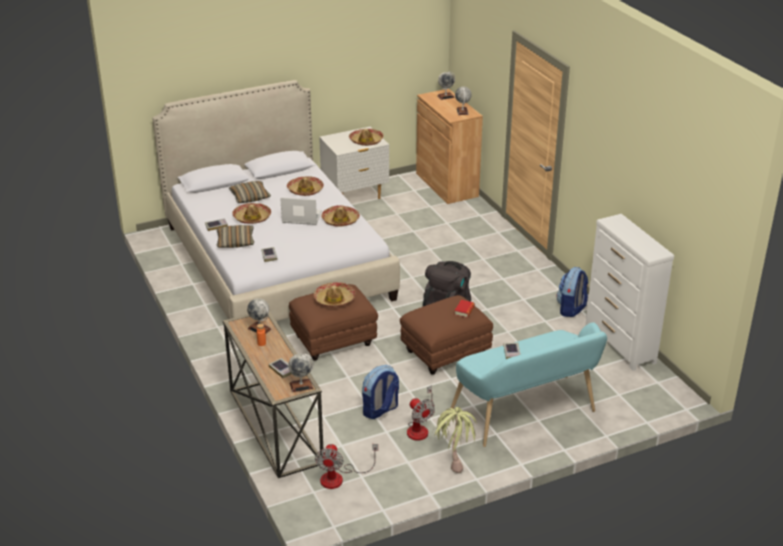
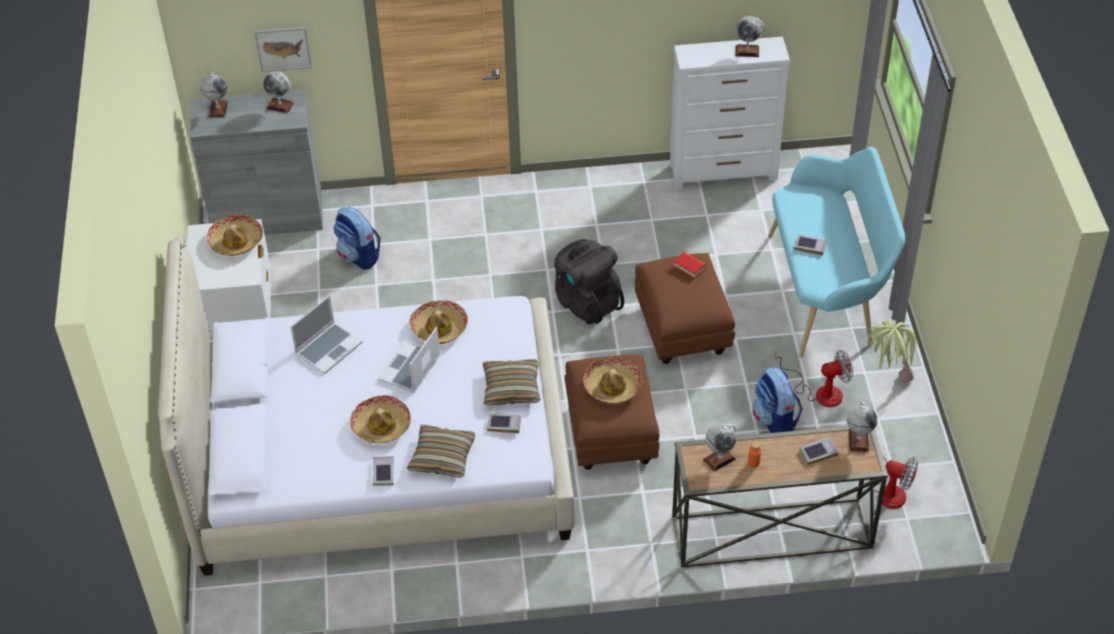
camera: 70 degrees left, 15 degrees up
pillow [229,181,271,203] -> pillow moved to [483,359,541,406]
hat [287,176,324,196] -> laptop [291,295,362,374]
brown cabinet [416,89,483,204] -> grey cabinet [190,90,323,235]
backpack [556,267,588,317] -> backpack moved to [333,207,380,270]
none -> picture [255,27,312,72]
none -> globe [735,16,764,57]

